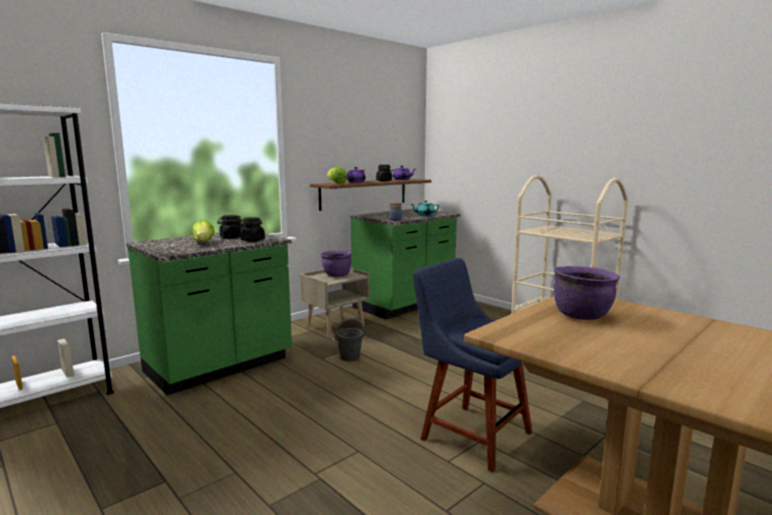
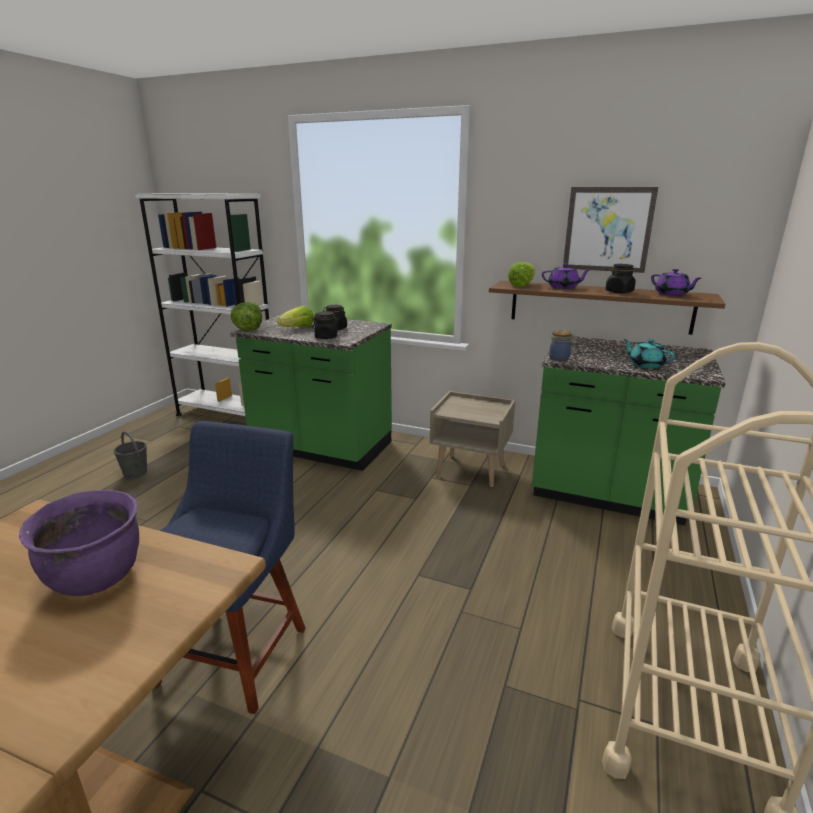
camera: 65 degrees right, 10 degrees up
purple cooking pot [321,250,352,277] -> none
grey bucket [335,318,365,362] -> grey bucket moved to [113,431,147,479]
none -> lettuce [231,302,262,331]
none -> picture [563,187,658,273]

